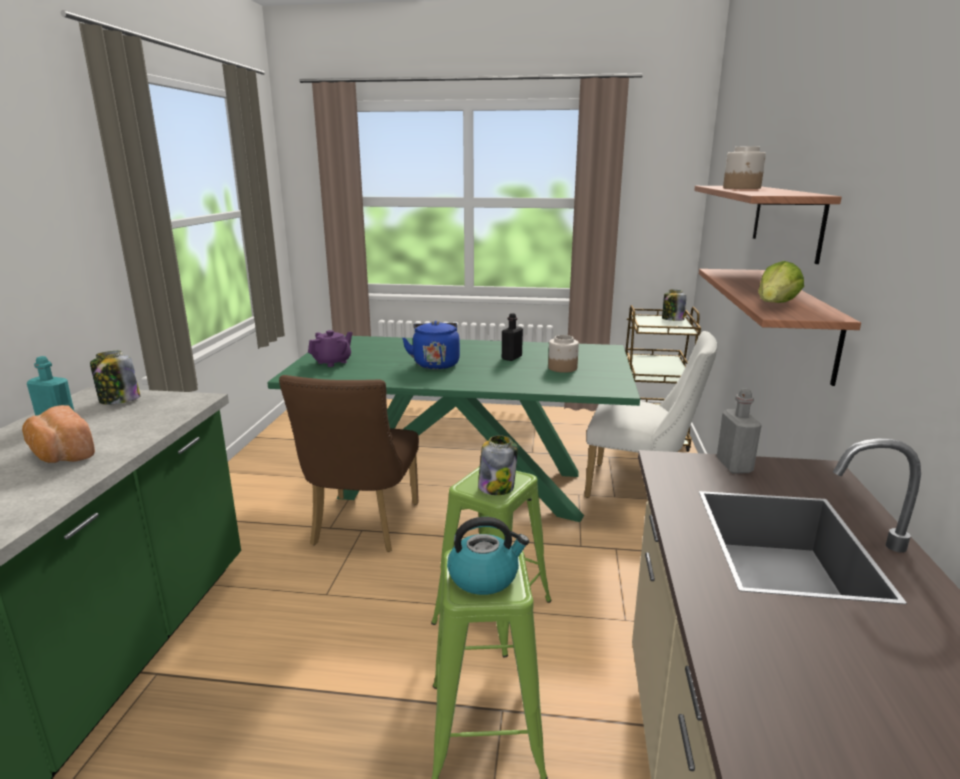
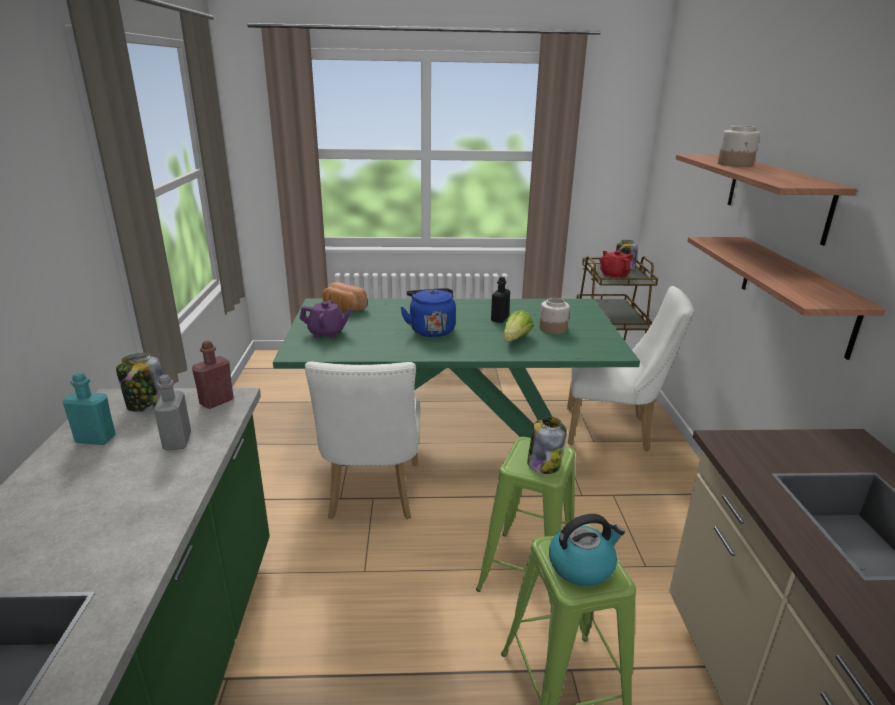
camera: 10 degrees left, 5 degrees up
bread [22,405,95,463] -> bread moved to [322,282,367,311]
brown chair [279,375,419,552] -> white chair [305,362,420,520]
purple teapot [308,330,352,367] -> purple teapot turned 60 degrees clockwise [300,300,352,338]
grey bottle [716,389,762,474] -> grey bottle moved to [154,375,191,450]
lettuce [758,261,804,303] -> lettuce moved to [504,310,533,342]
none -> red bottle [192,341,234,409]
none -> red teapot [600,251,633,278]

